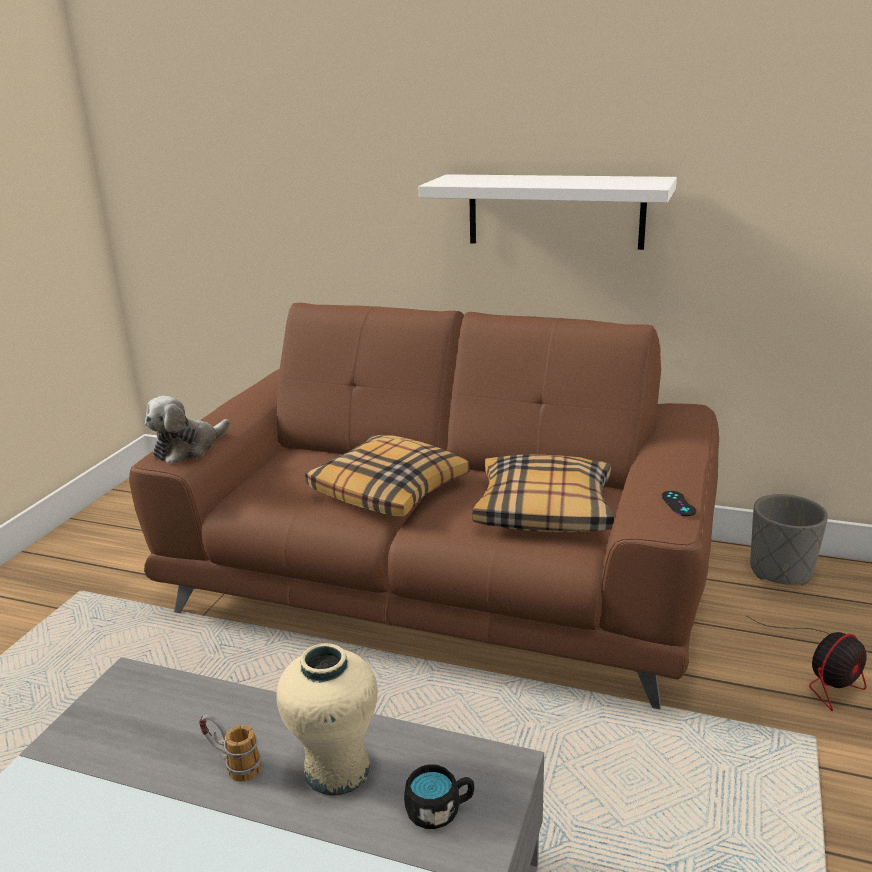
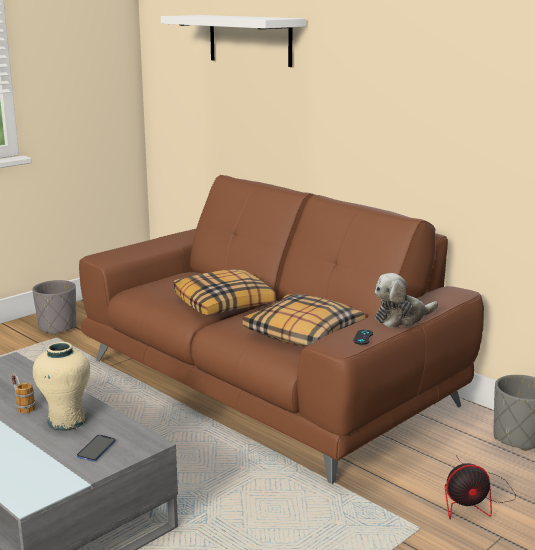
camera: 25 degrees right, 5 degrees down
plush toy [145,396,230,464] -> plush toy moved to [375,273,438,327]
black mug [404,764,474,829] -> phone [77,435,116,462]
white shelf [419,174,677,250] -> white shelf moved to [161,15,306,67]
none -> grey planter [32,280,76,335]

